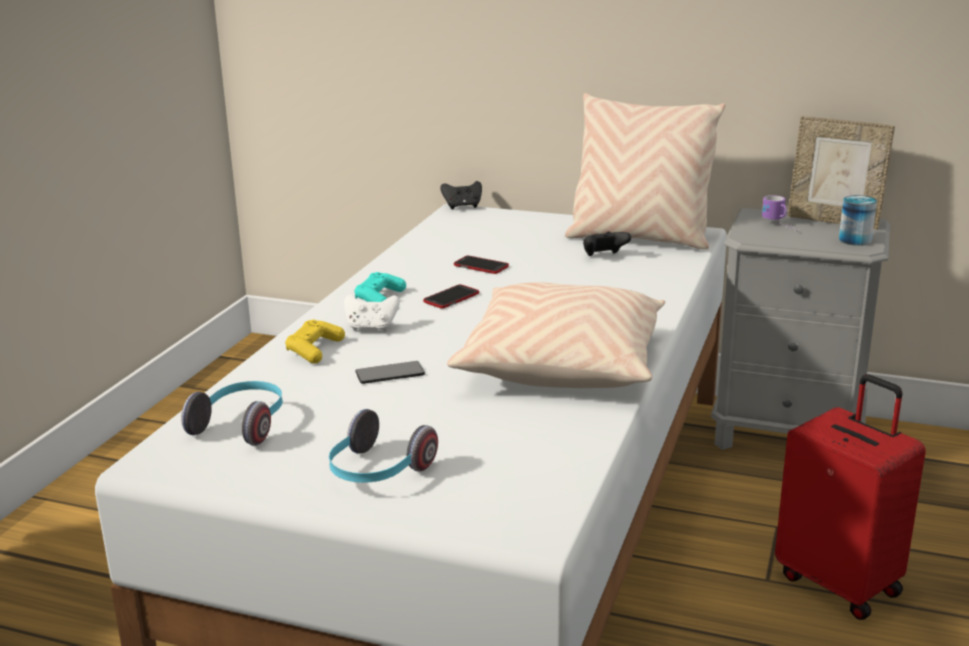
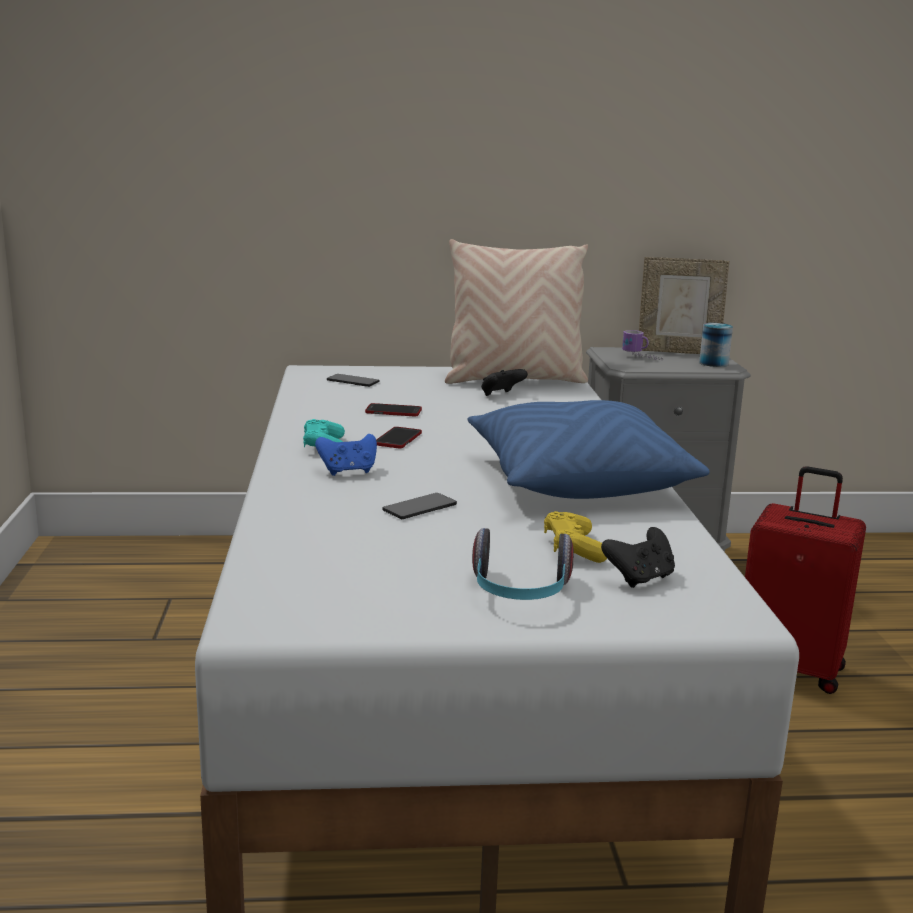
camera: 25 degrees left, 5 degrees down
headphones [181,381,283,446] -> none
yellow game controller [285,320,345,364] -> yellow game controller moved to [544,511,607,563]
white game controller [344,295,400,332] -> blue game controller [315,434,377,476]
black game controller [440,181,482,210] -> black game controller moved to [601,527,675,588]
beige pillow [447,282,665,388] -> blue pillow [467,400,710,499]
none -> phone [327,374,380,387]

